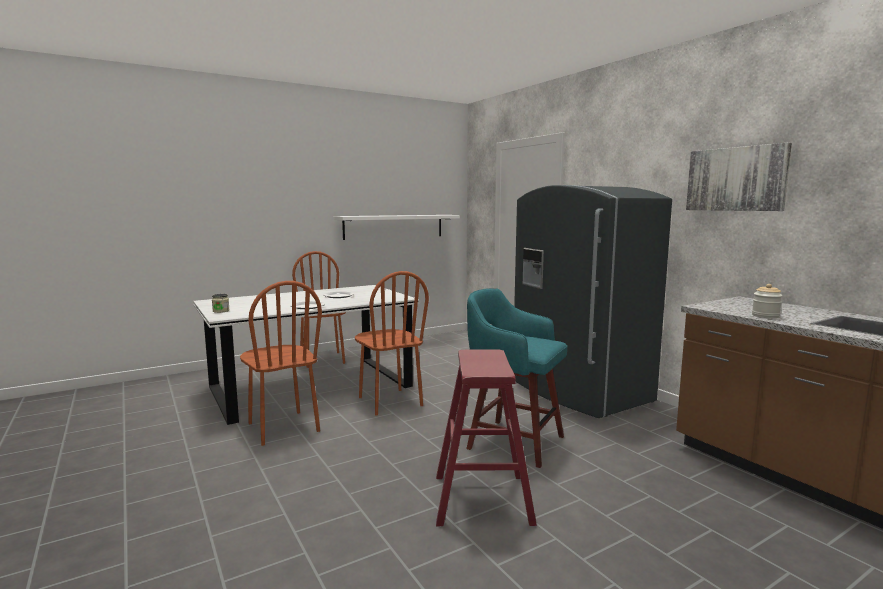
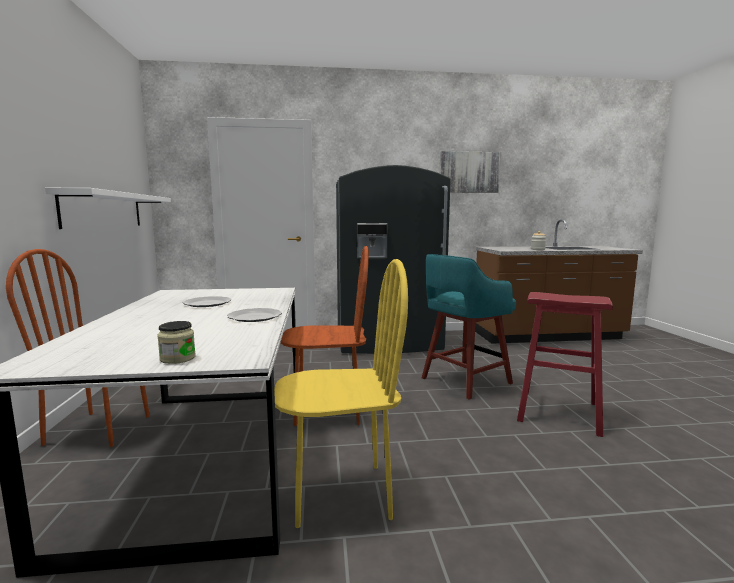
camera: 65 degrees left, 0 degrees up
brown chair [240,281,322,446] -> yellow chair [274,259,408,528]

